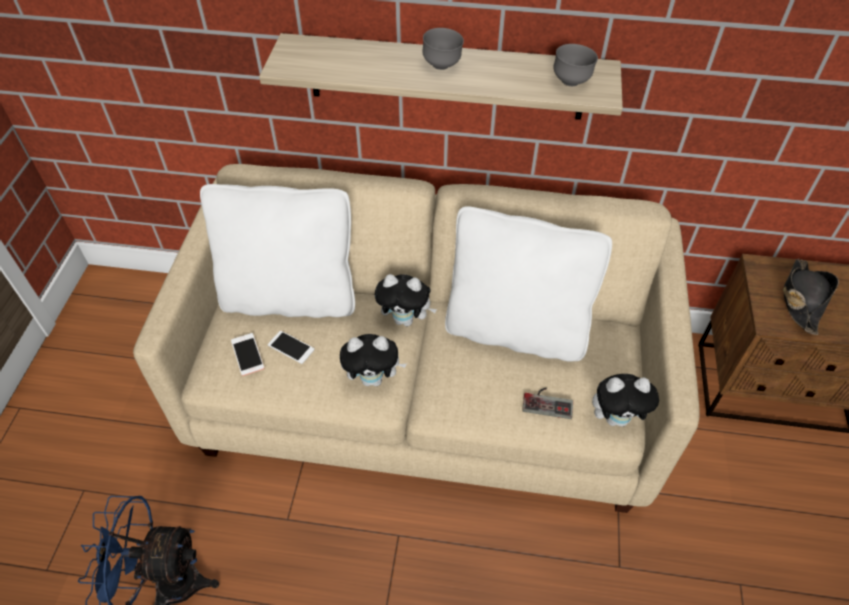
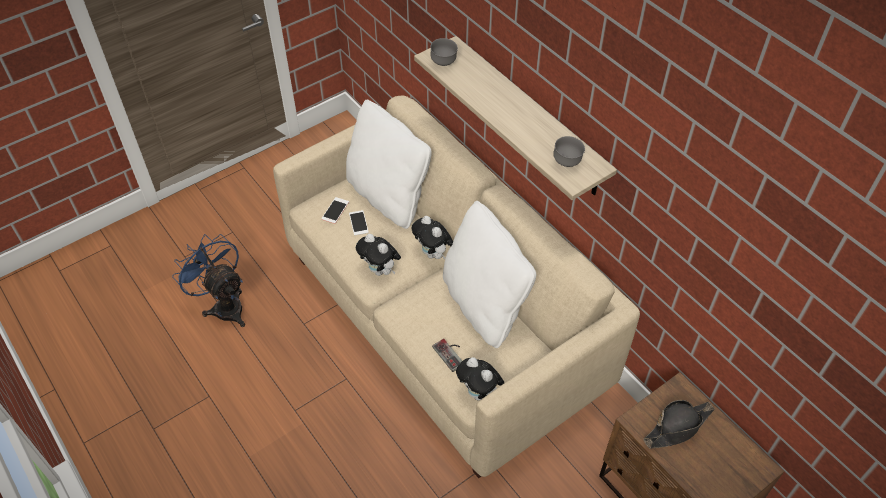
camera: 45 degrees right, 0 degrees up
grey bowl [422,28,464,70] -> grey bowl moved to [430,38,458,66]

